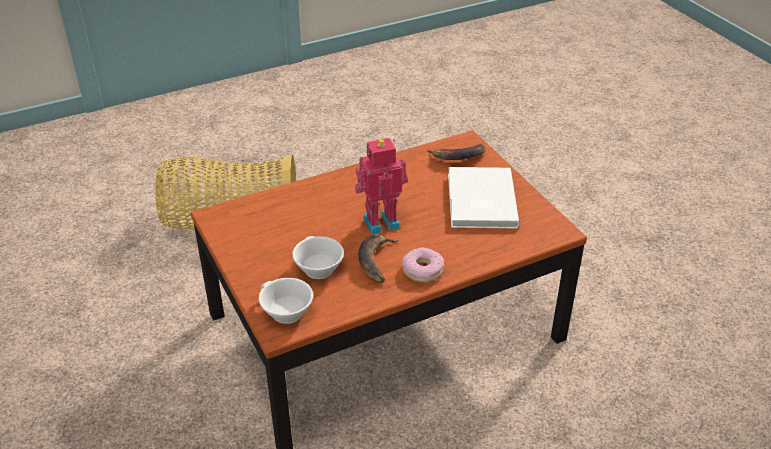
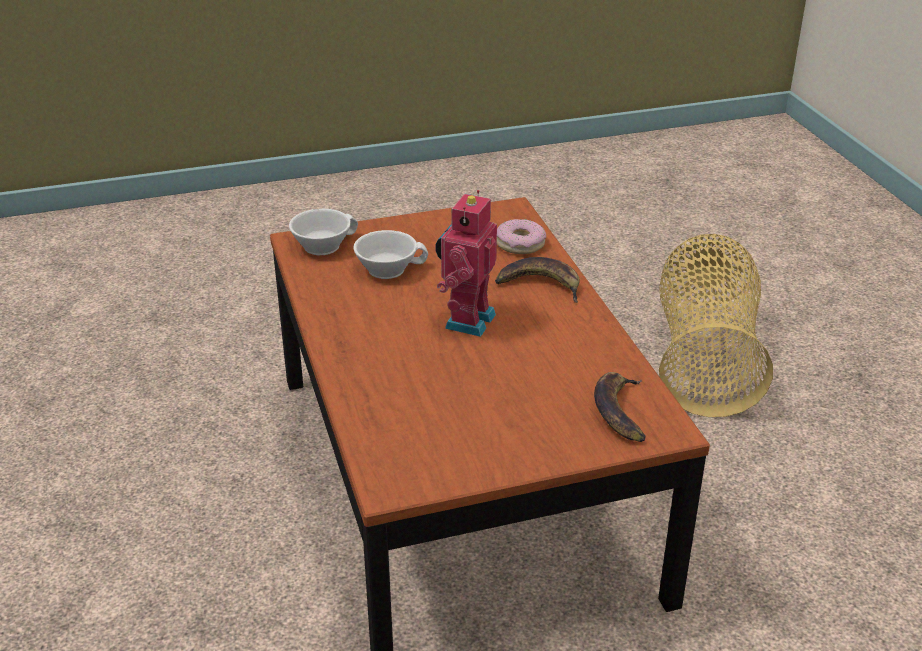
camera: 100 degrees right, 5 degrees down
toy robot [355,138,408,234] -> toy robot turned 150 degrees counterclockwise [436,190,497,337]
banana [358,234,398,283] -> banana moved to [495,257,580,303]
donut [402,247,444,282] -> donut moved to [497,219,546,254]
white book [448,167,519,228] -> none

